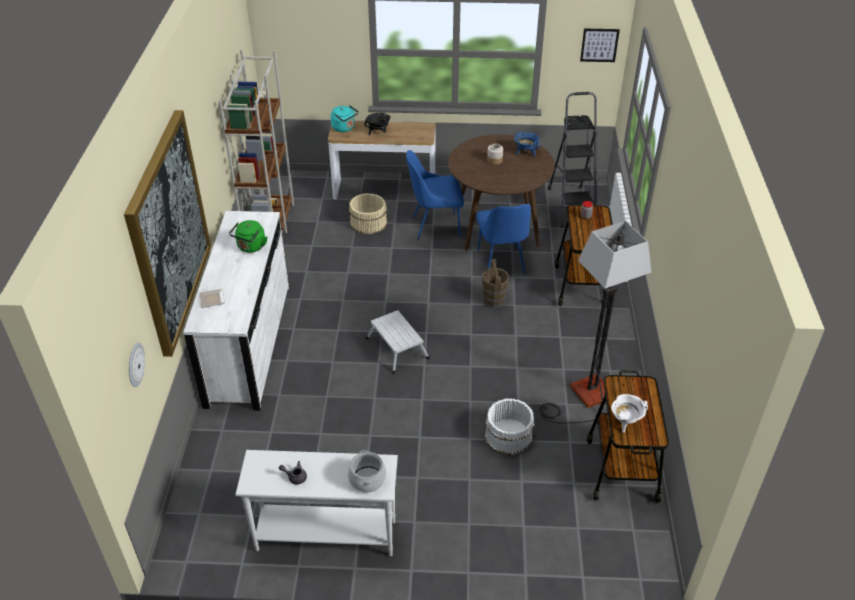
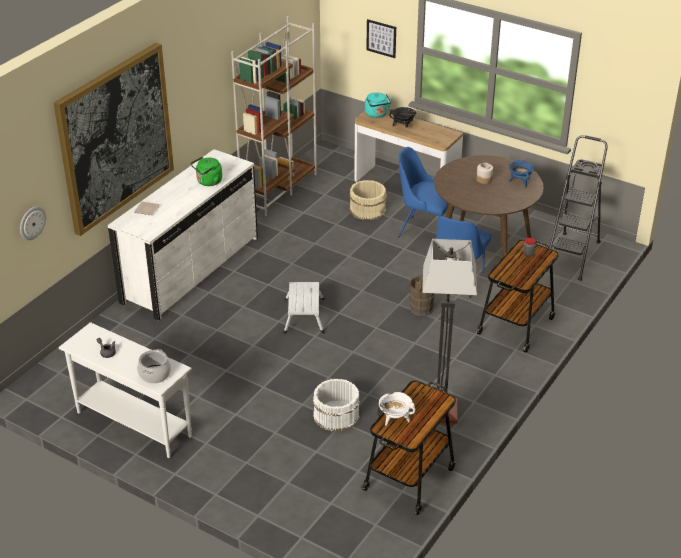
camera: 30 degrees right, 5 degrees down
picture [580,29,620,62] -> picture moved to [366,19,396,58]

